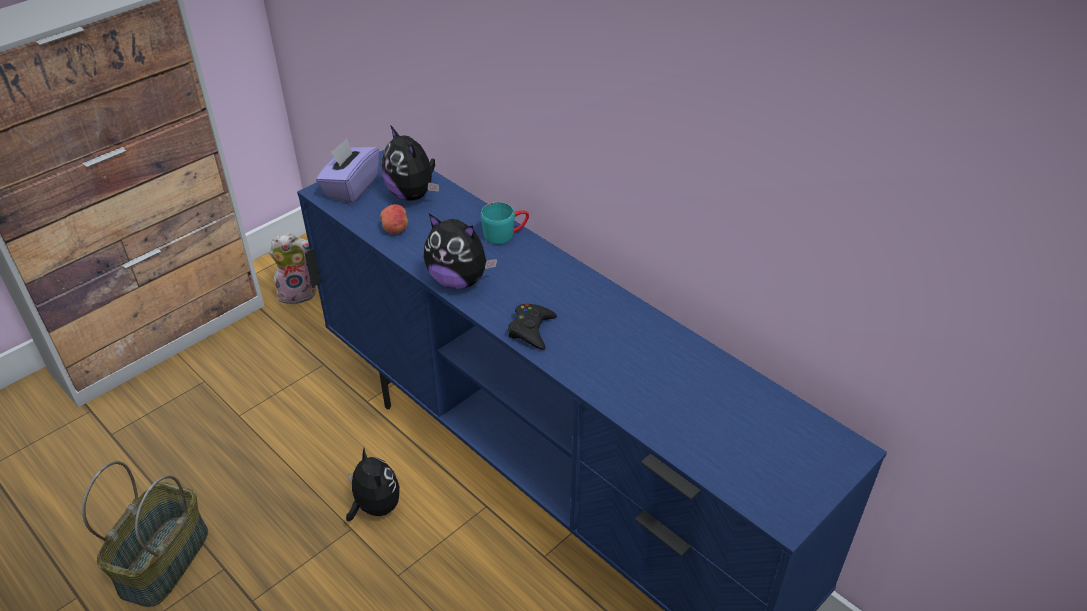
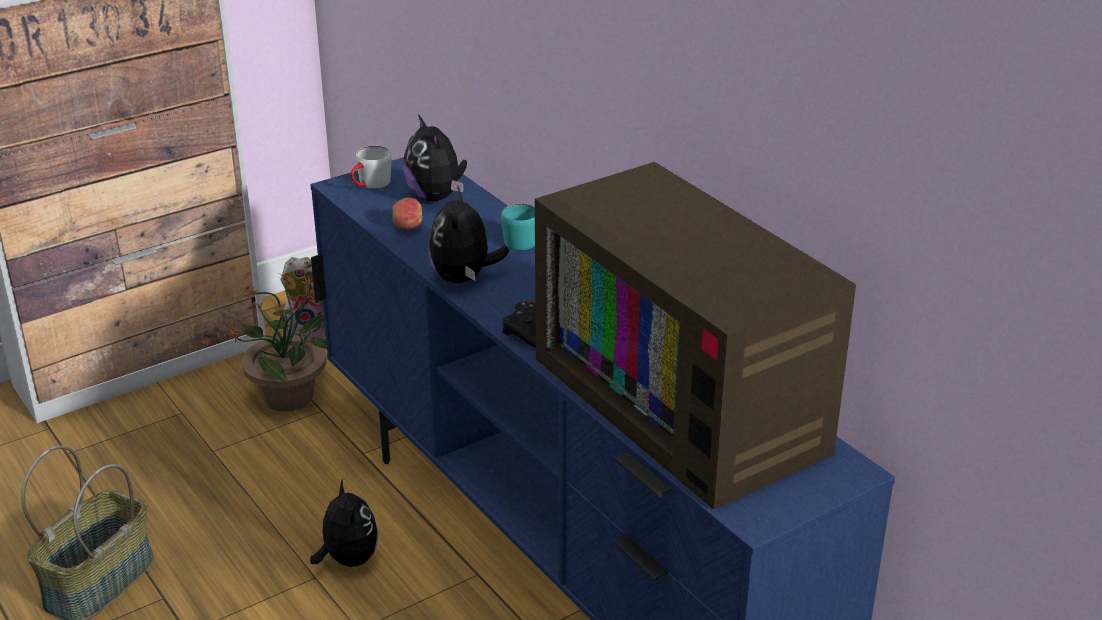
camera: 10 degrees right, 10 degrees down
purple tissue box [316,138,379,203] -> white mug [351,145,392,189]
plush toy [424,214,497,289] -> plush toy turned 60 degrees clockwise [428,186,509,283]
none -> potted plant [227,273,327,412]
none -> television [535,162,856,510]

